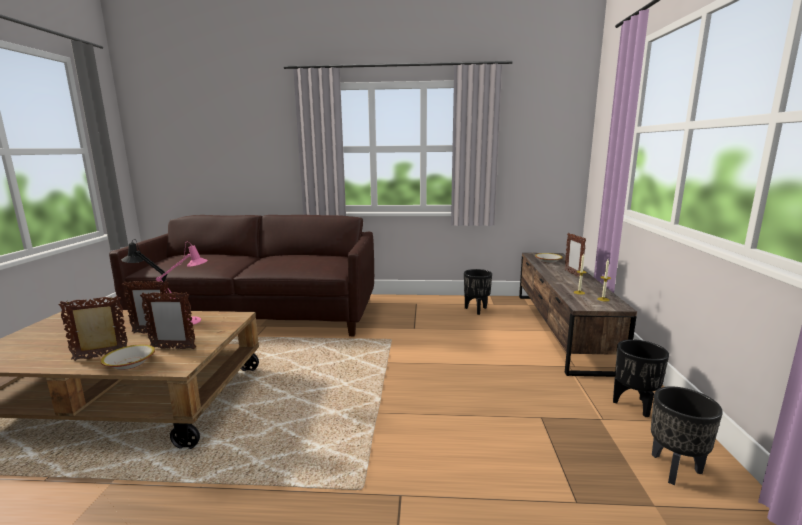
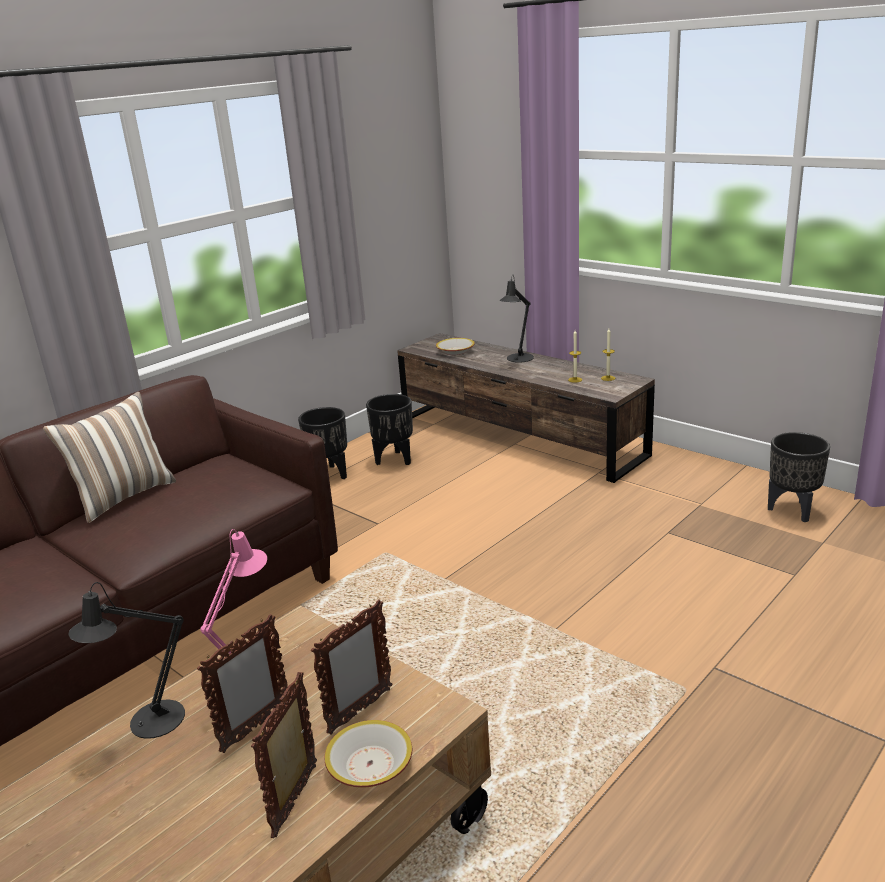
camera: 50 degrees left, 10 degrees up
picture frame [565,233,586,277] -> black table lamp [500,275,534,363]
black planter [613,339,669,417] -> black planter moved to [298,407,347,479]
none -> pillow [43,392,176,523]

